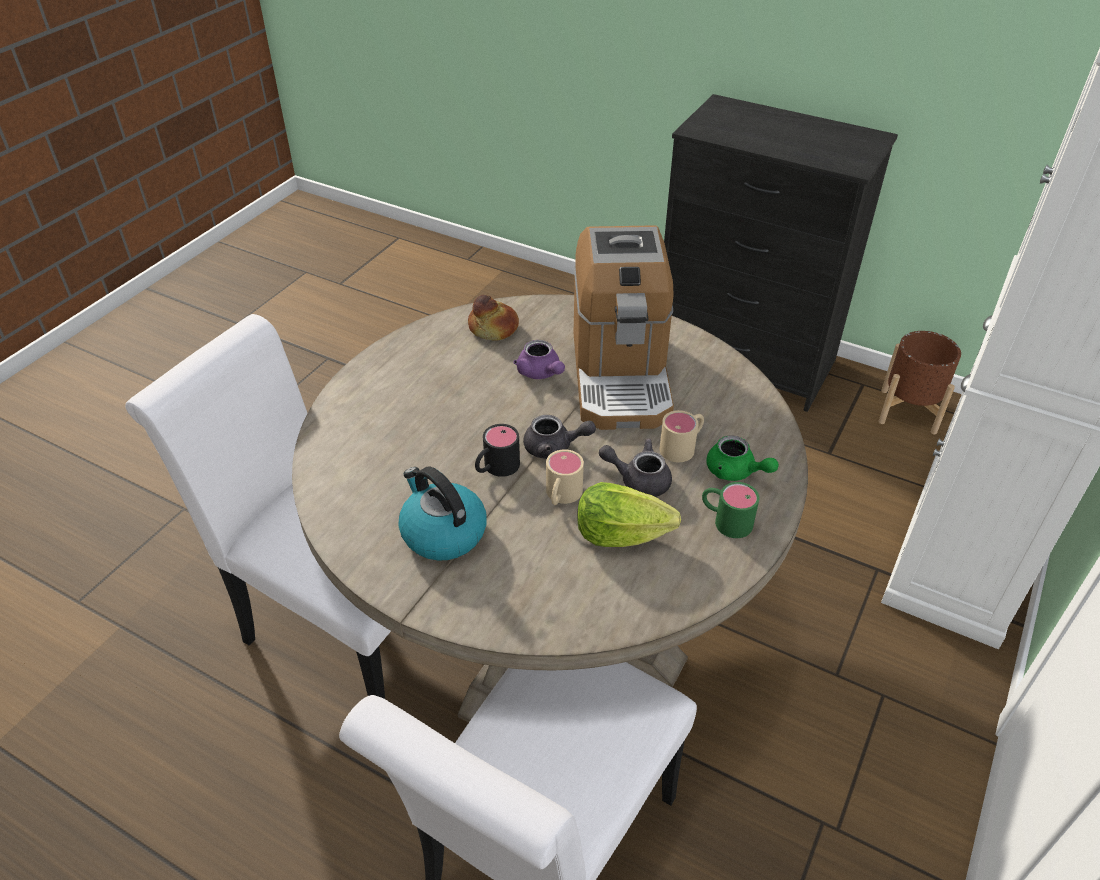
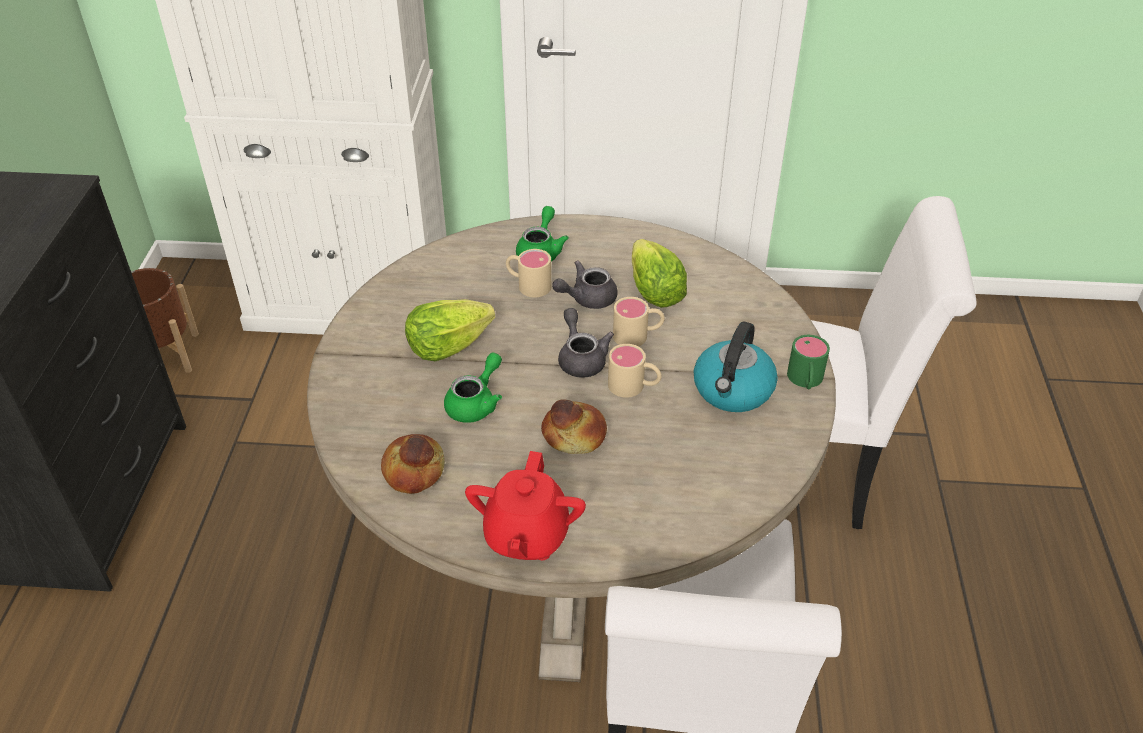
camera: 115 degrees left, 0 degrees up
black mug [475,424,520,477] -> beige mug [608,344,662,398]
purple teapot [513,340,565,379] -> green teapot [444,353,502,423]
coffee machine [574,225,674,430] -> lettuce [405,299,495,361]
grey teapot [599,438,672,497] -> grey teapot turned 75 degrees clockwise [552,260,618,309]
green mug [702,482,759,538] -> green mug moved to [787,335,830,389]
none -> red teapot [465,451,586,560]
none -> bread [541,399,607,454]

